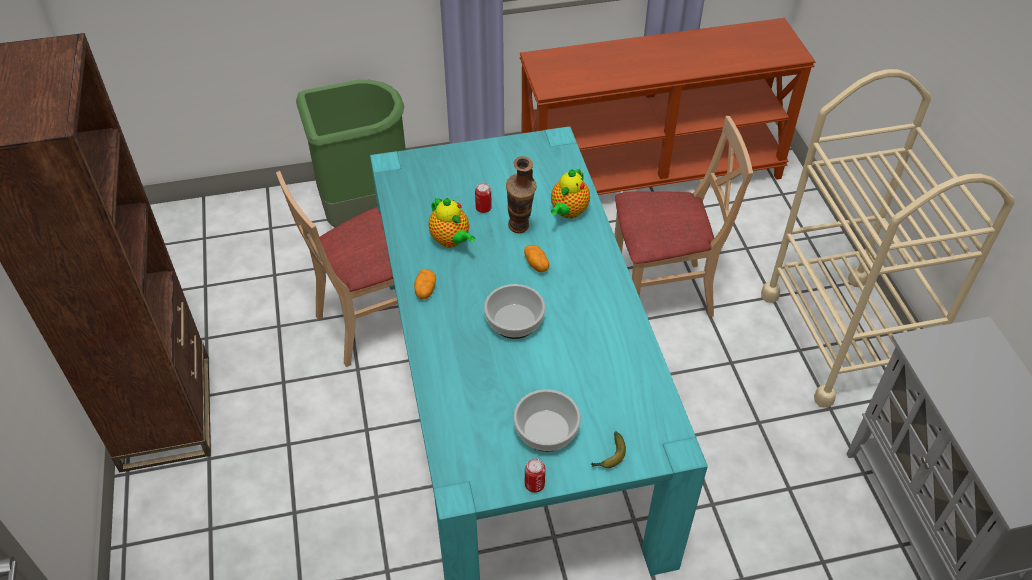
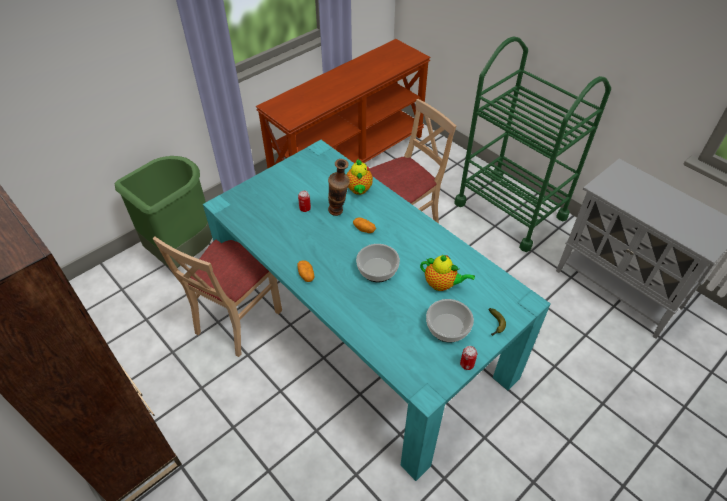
camera: 30 degrees left, 0 degrees up
teapot [428,198,475,248] -> teapot moved to [420,255,475,291]
beige cart [761,69,1015,408] -> green cart [454,36,611,252]

